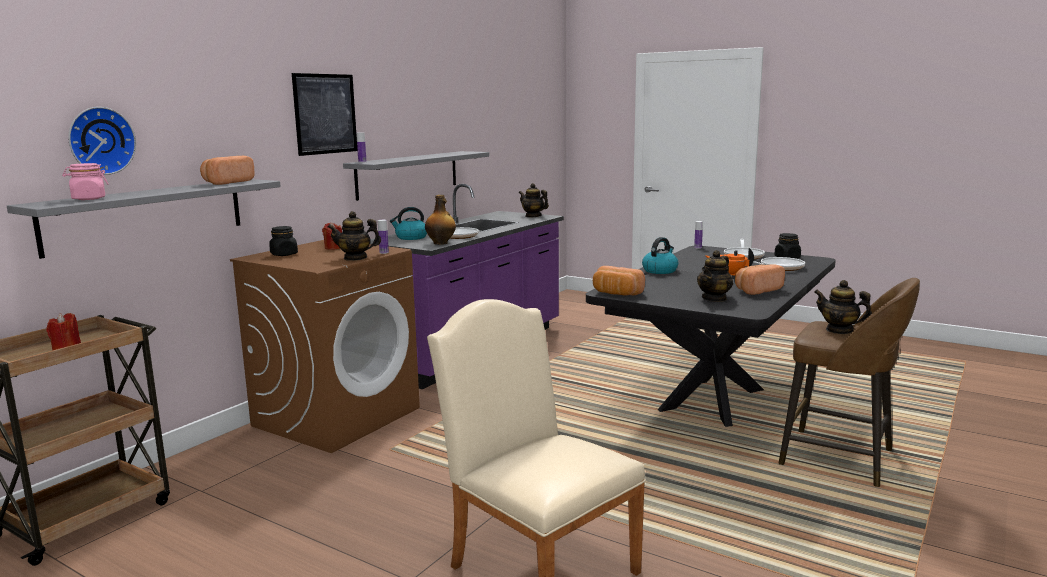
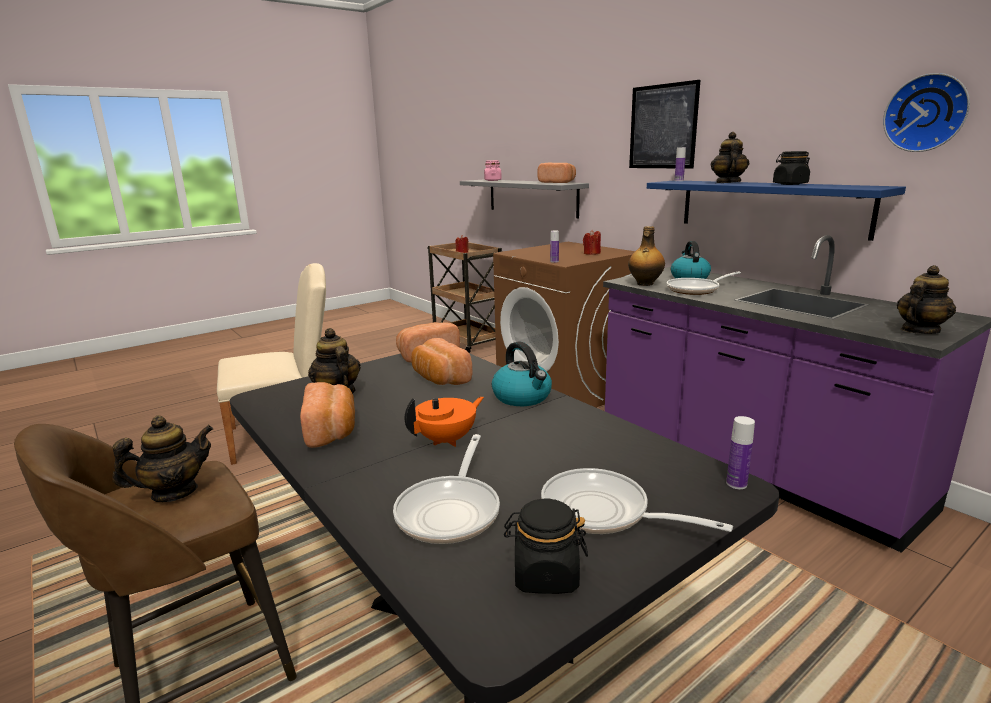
camera: 110 degrees right, 5 degrees up
wall clock [68,107,136,175] -> wall clock moved to [883,73,970,152]
black jar [269,226,298,256] -> black jar moved to [773,151,810,185]
teapot [328,211,381,261] -> teapot moved to [711,132,749,183]
grey shelf [343,151,489,201] -> blue shelf [647,180,906,241]
none -> bread [411,338,473,385]

